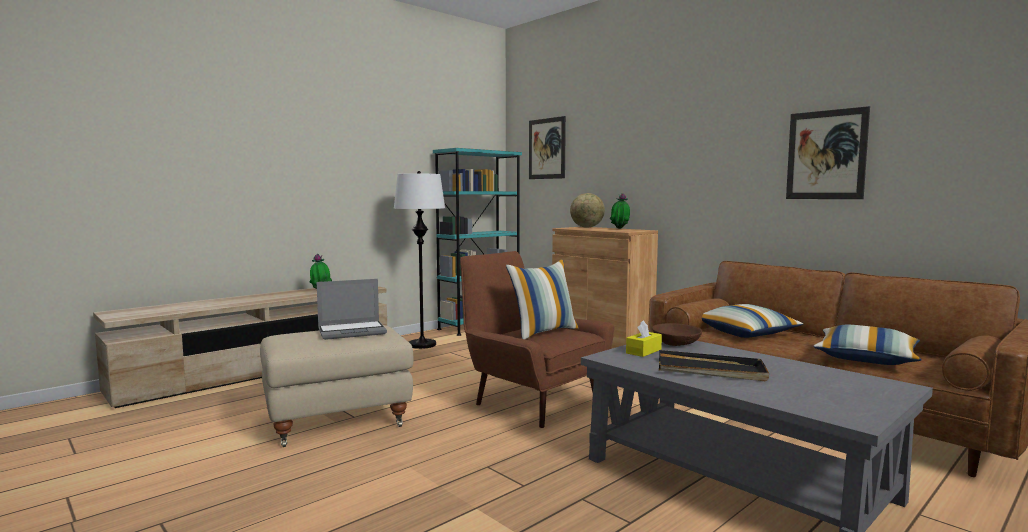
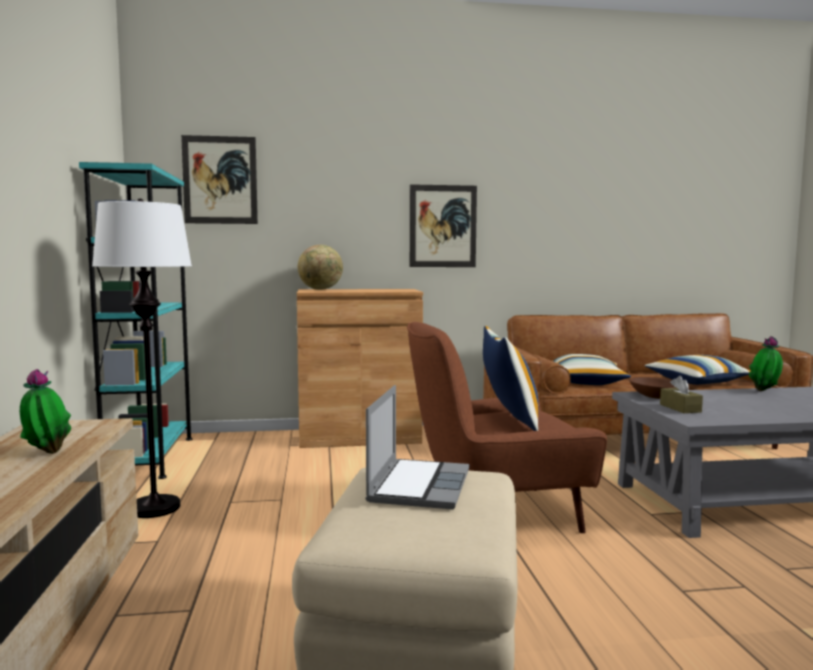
camera: 55 degrees left, 0 degrees up
potted plant [610,193,630,229] -> potted plant moved to [749,336,783,391]
yellow tissue box [626,320,662,357] -> brown tissue box [660,376,703,413]
black tray [659,350,769,381] -> none
picture [786,106,870,199] -> picture moved to [410,184,477,267]

